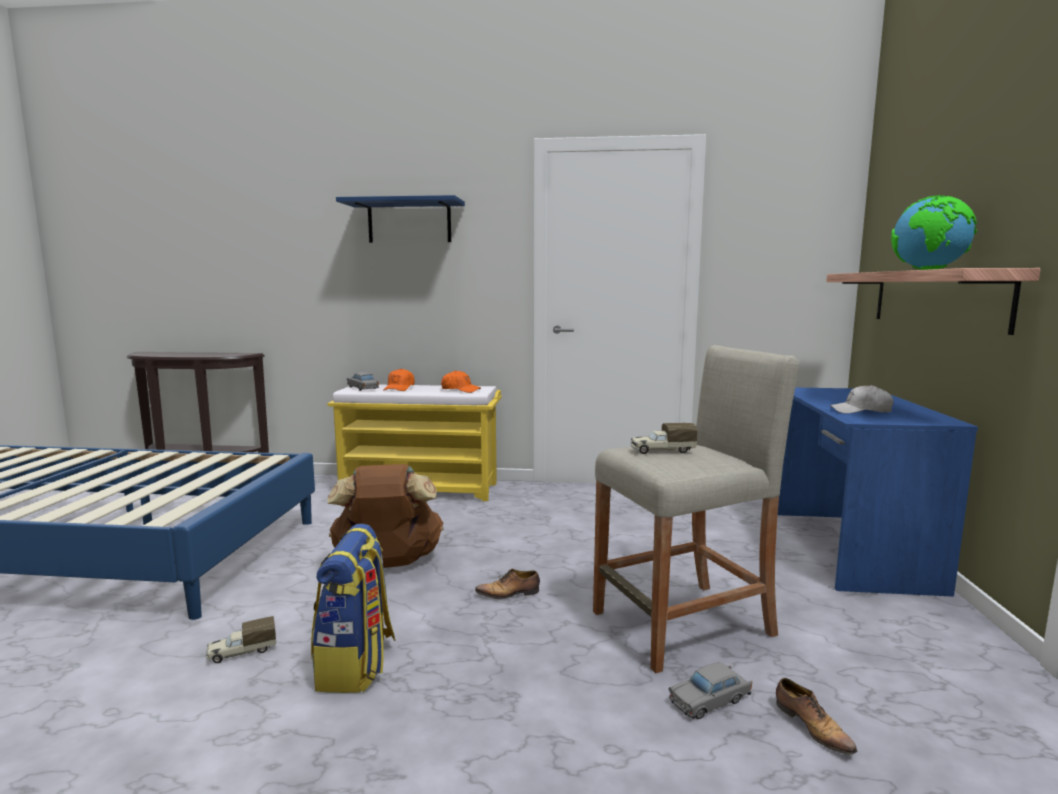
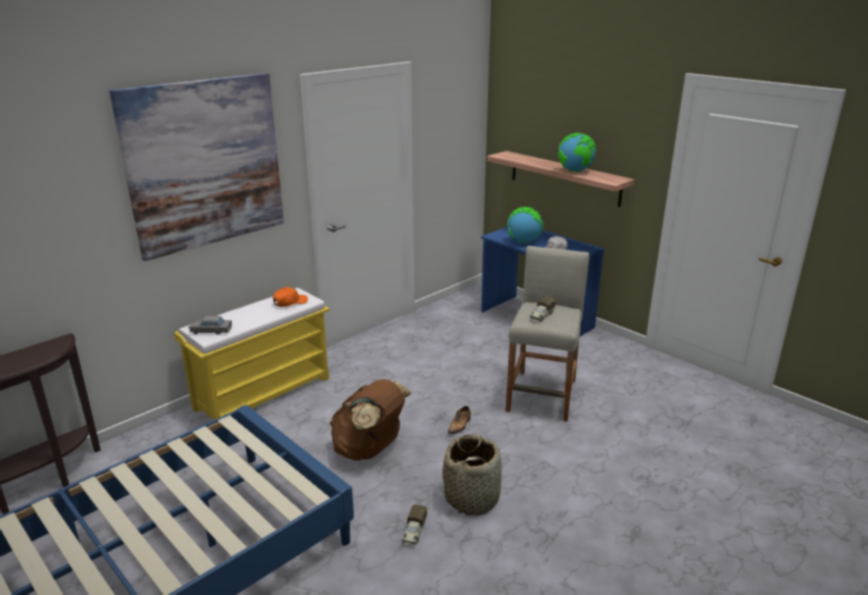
camera: 50 degrees left, 15 degrees up
backpack [311,524,395,693] -> basket [443,434,502,516]
blue shelf [336,195,465,243] -> picture [109,73,284,261]
orange cap [383,368,415,391] -> none
grey toy car [669,662,752,719] -> none
shoe [776,678,858,755] -> none
none -> globe [507,207,544,243]

